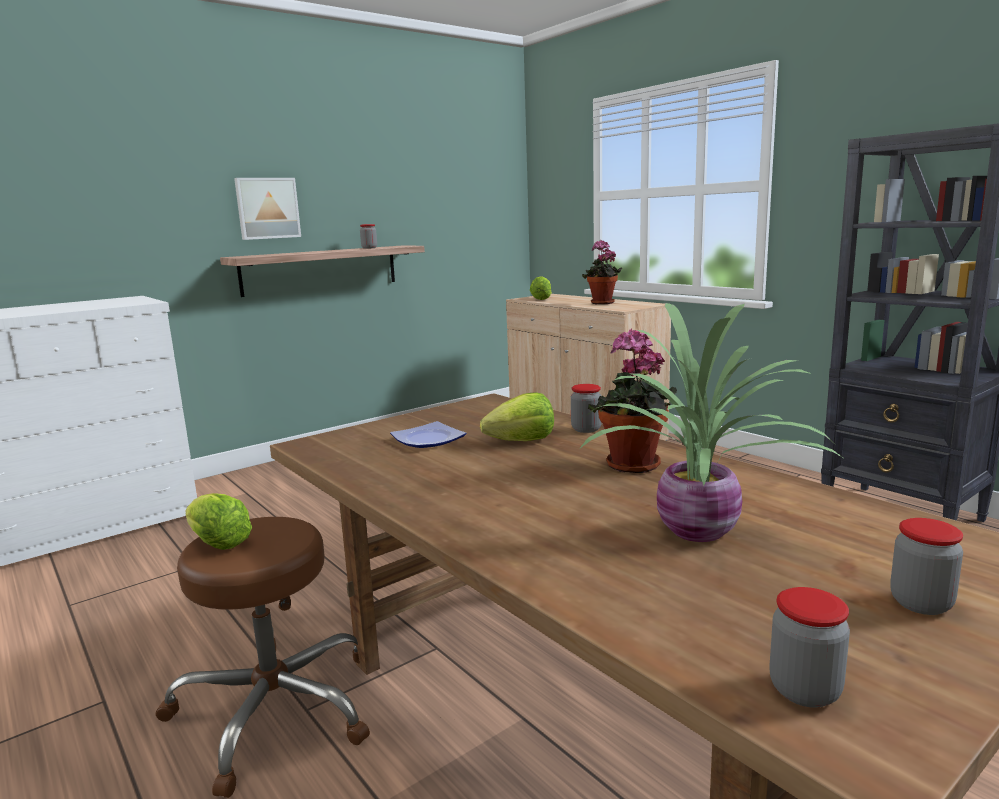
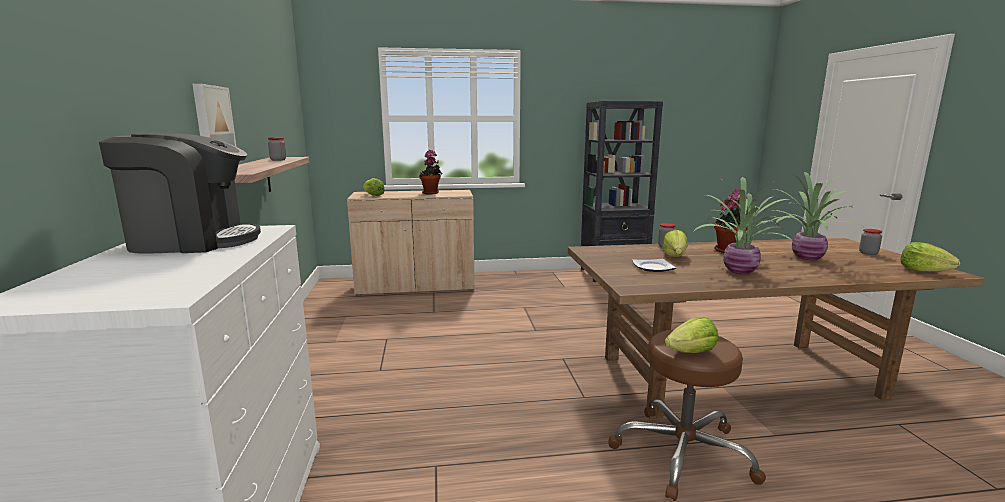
camera: 60 degrees left, 0 degrees up
jar [769,587,850,708] -> lettuce [901,242,960,272]
none -> coffee machine [99,133,261,254]
none -> potted plant [693,177,796,274]

